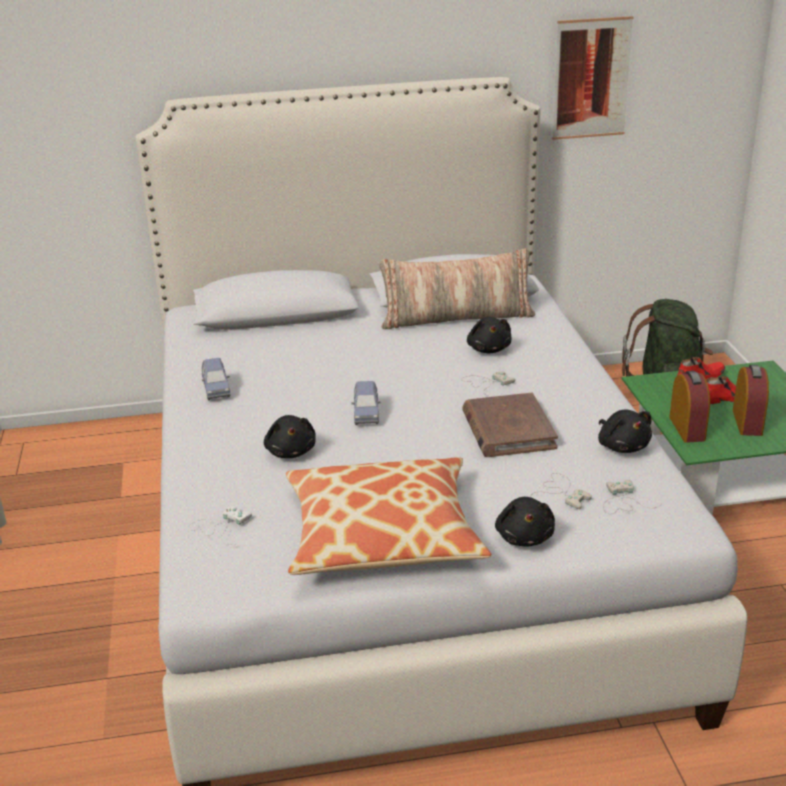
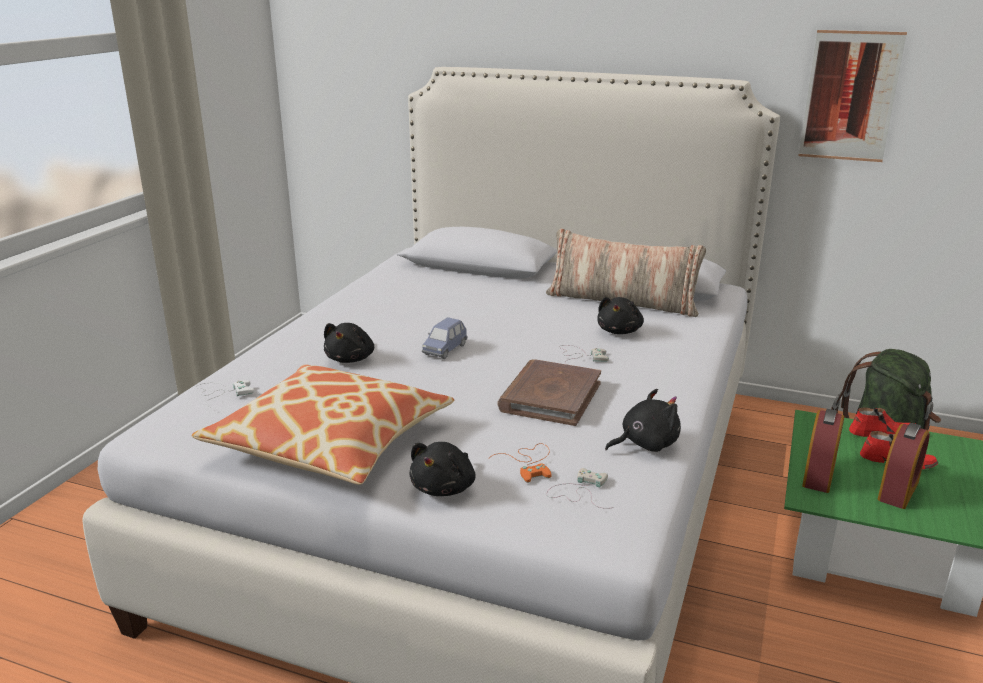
camera: 30 degrees right, 5 degrees down
blue toy car [201,358,231,400] -> none
white game controller [530,473,592,509] -> orange game controller [489,443,552,483]
black plush toy [598,410,652,453] -> black plush toy turned 120 degrees counterclockwise [605,389,681,452]

